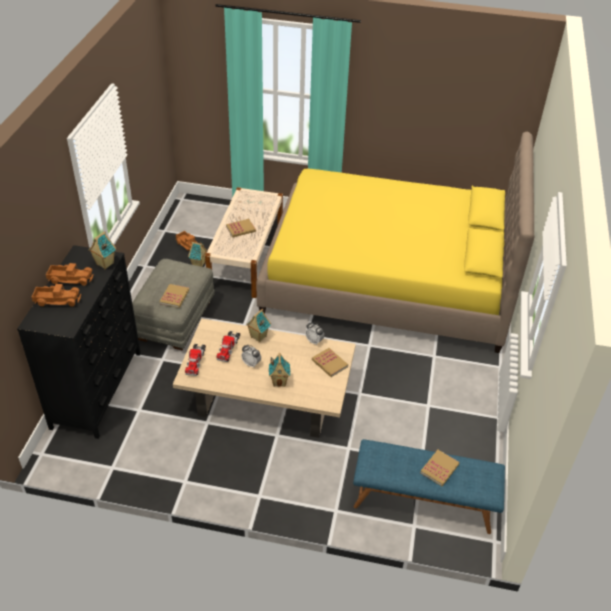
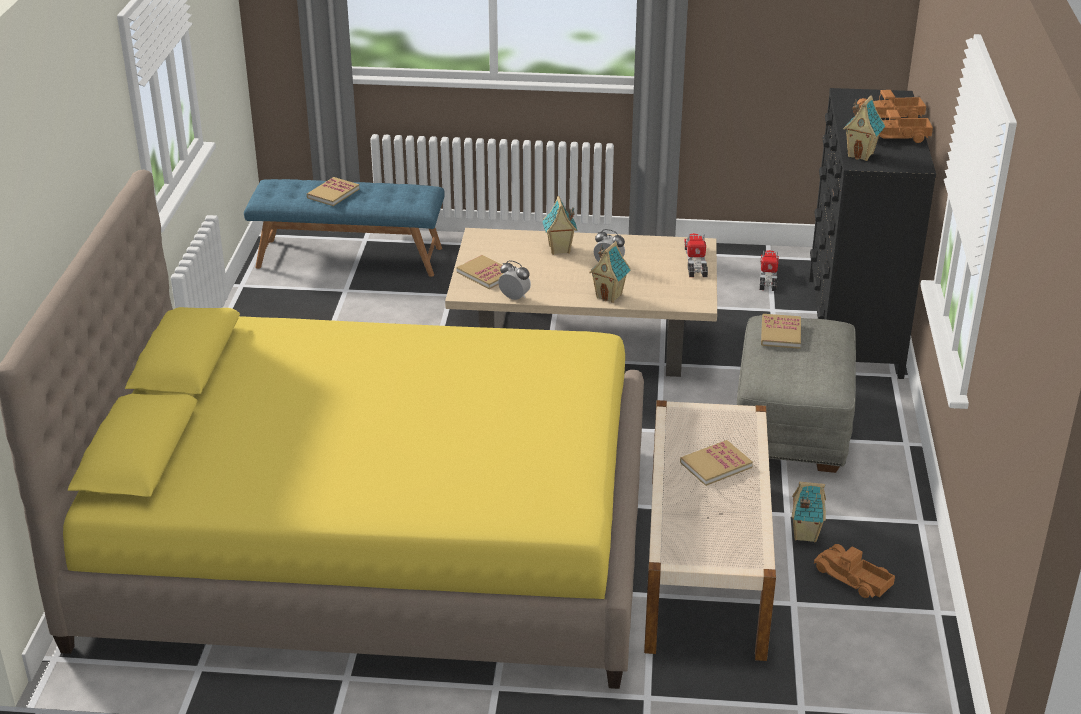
camera: 175 degrees right, 10 degrees down
toy truck [216,331,240,362] -> toy truck moved to [760,250,779,291]

